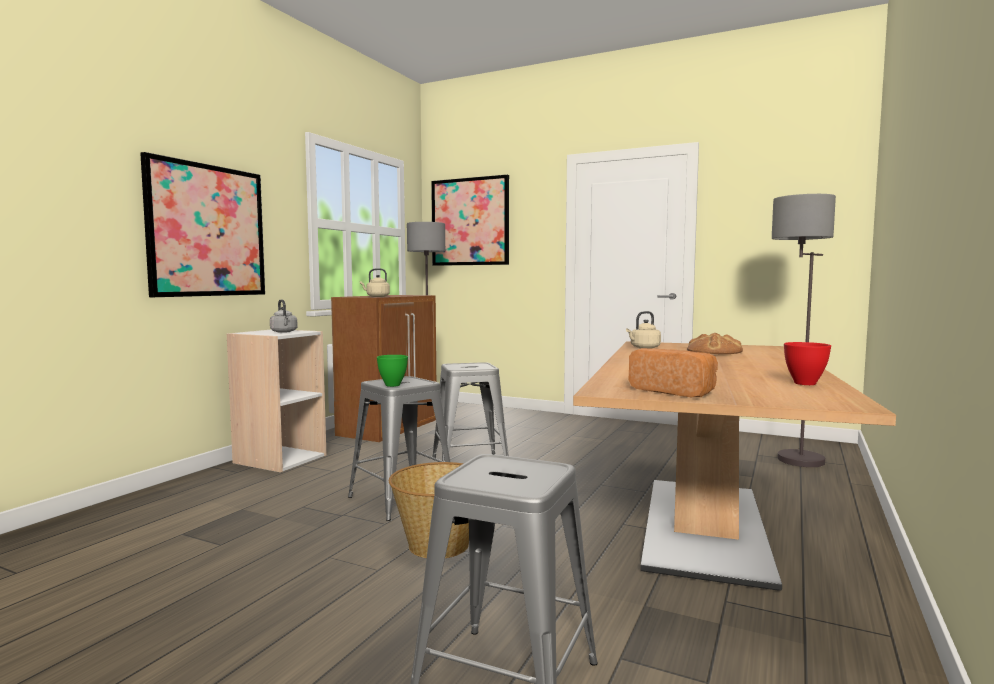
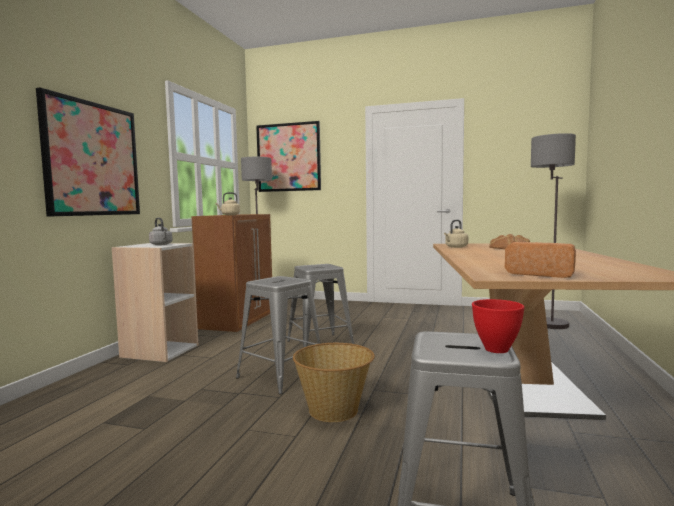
camera: 10 degrees left, 0 degrees up
green bowl [377,355,408,387] -> none
red bowl [784,342,831,385] -> red bowl moved to [472,299,525,353]

